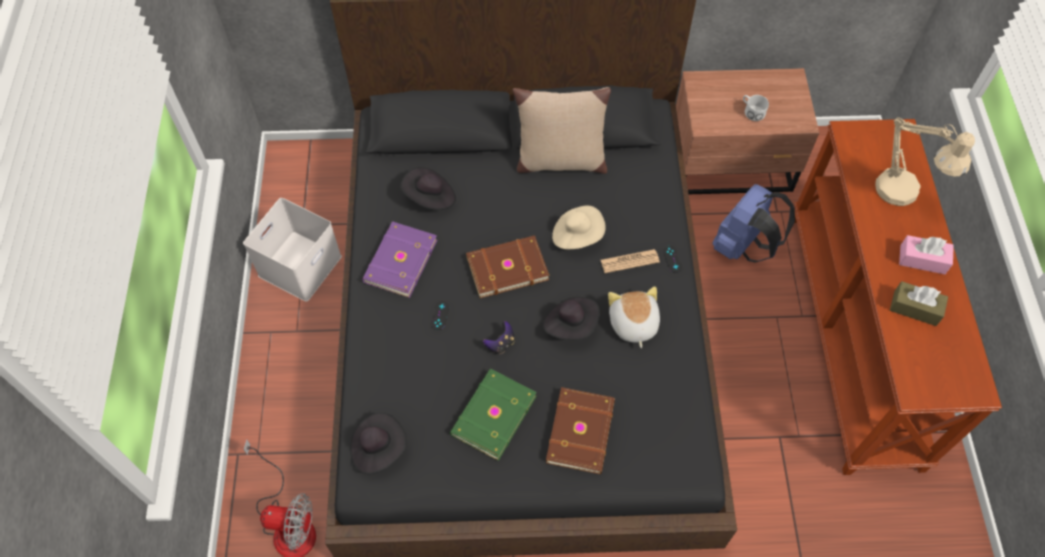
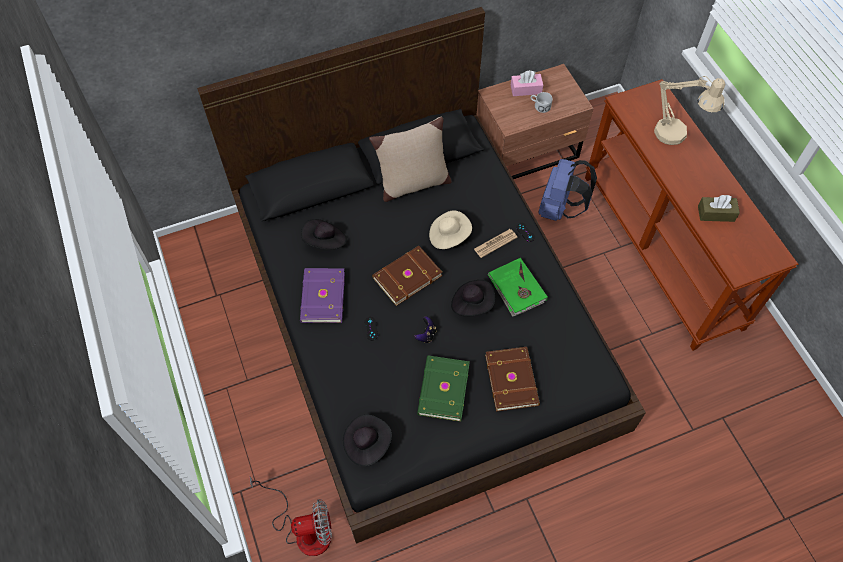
camera: 20 degrees left, 0 degrees up
white storage box [243,198,342,302] -> none
plush toy [608,286,660,348] -> green book [488,258,548,317]
pink tissue box [899,235,954,274] -> pink tissue box moved to [511,70,543,96]

